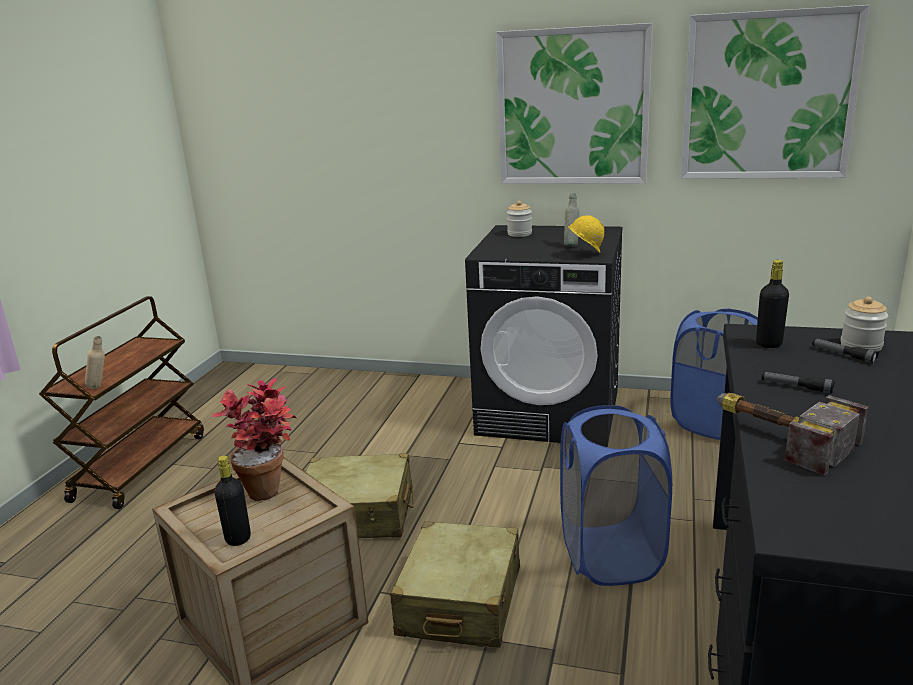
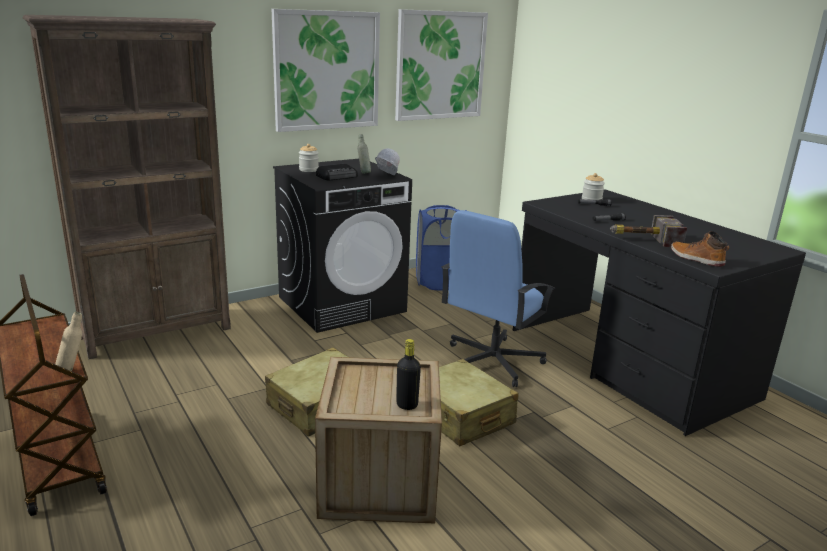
camera: 50 degrees left, 0 degrees up
potted plant [212,378,296,501] -> none
blue laundry basket [560,405,672,586] -> blue office chair [441,210,555,387]
yellow hard hat [568,215,605,253] -> white hard hat [375,148,400,175]
black bottle [756,260,789,348] -> none
none -> brown bookcase [23,15,231,359]
none -> radio [316,164,358,180]
none -> boot [671,231,729,267]

